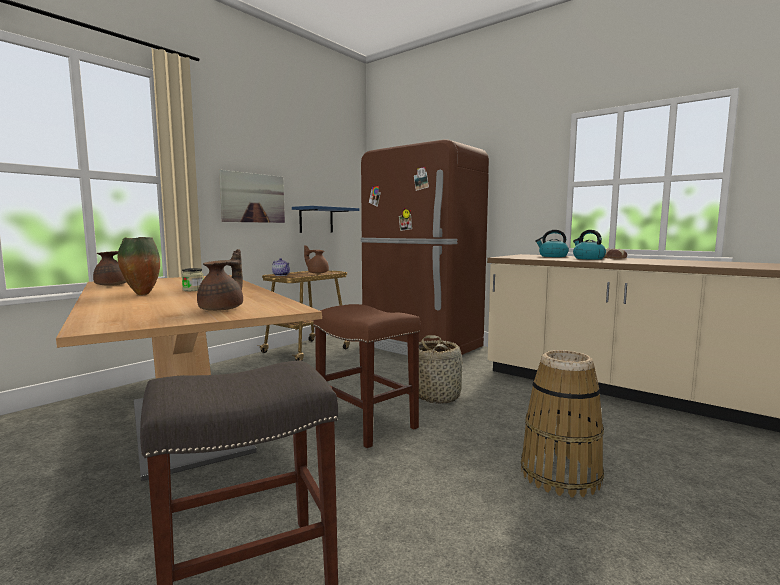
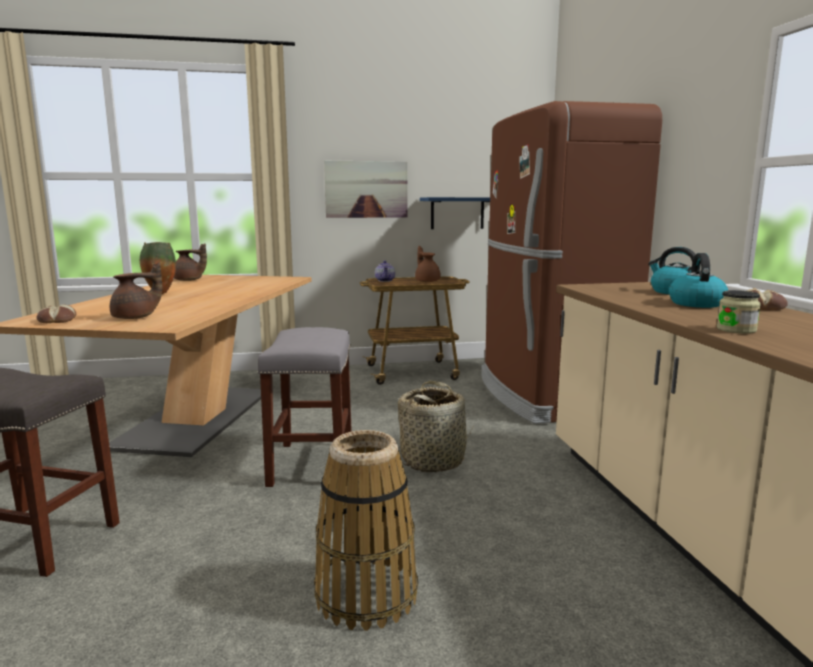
camera: 40 degrees right, 5 degrees up
jar [182,268,204,291] -> jar moved to [717,290,761,334]
brown stool [313,304,421,448] -> grey stool [258,327,352,487]
none -> bread [36,304,76,323]

